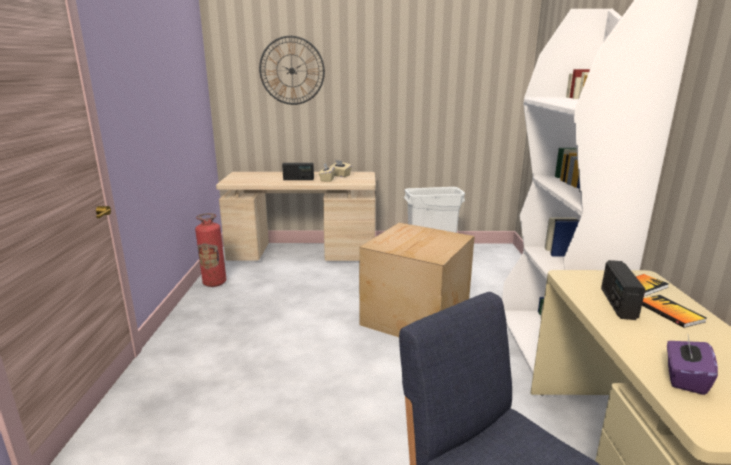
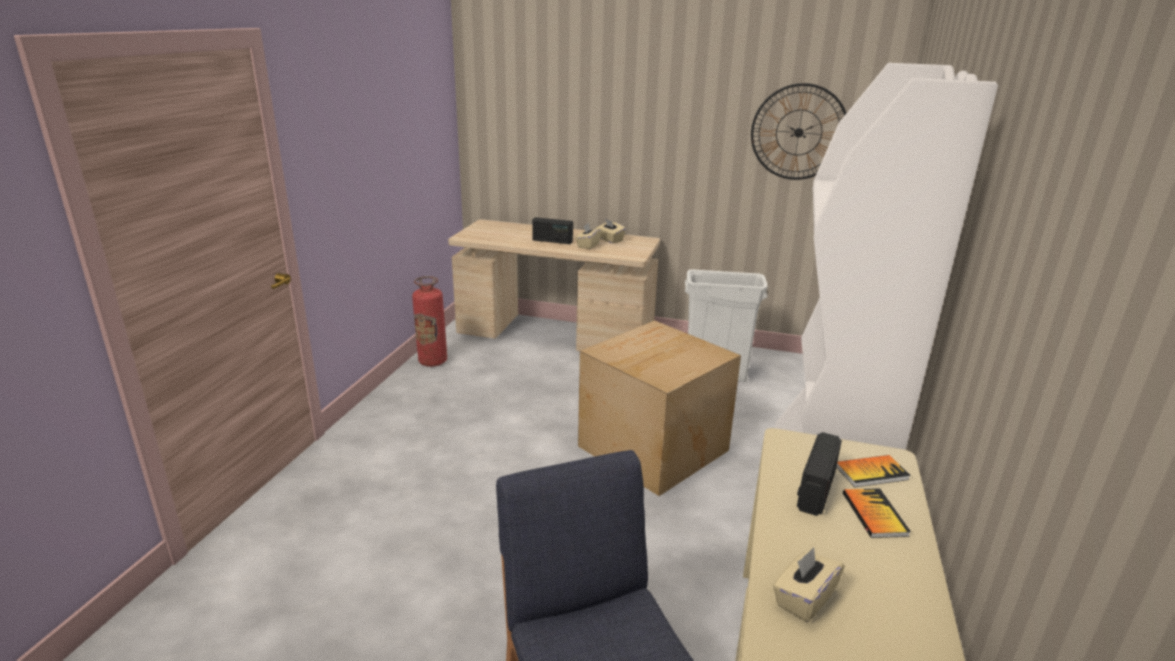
camera: 15 degrees right, 5 degrees up
wall clock [259,36,325,105] -> wall clock moved to [751,83,846,180]
purple tissue box [667,336,718,395] -> beige tissue box [773,547,844,622]

